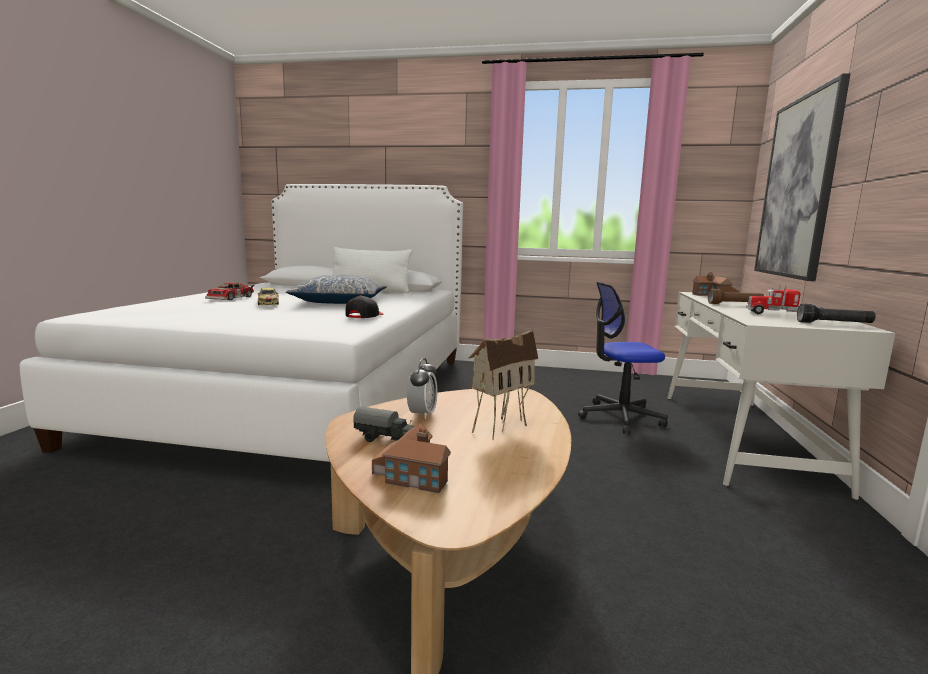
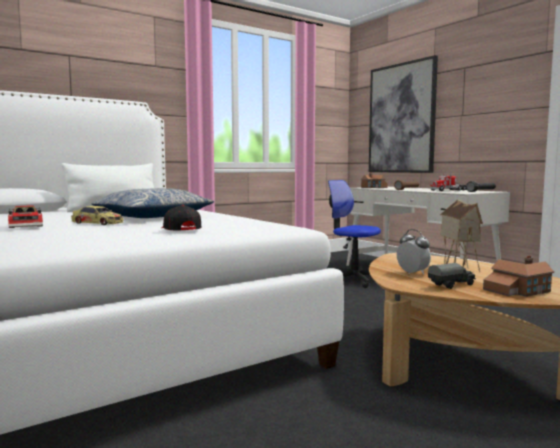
camera: 45 degrees left, 5 degrees down
black cap [345,295,384,318] -> black cap moved to [161,205,202,231]
office chair [578,281,668,434] -> office chair turned 90 degrees clockwise [328,180,381,288]

